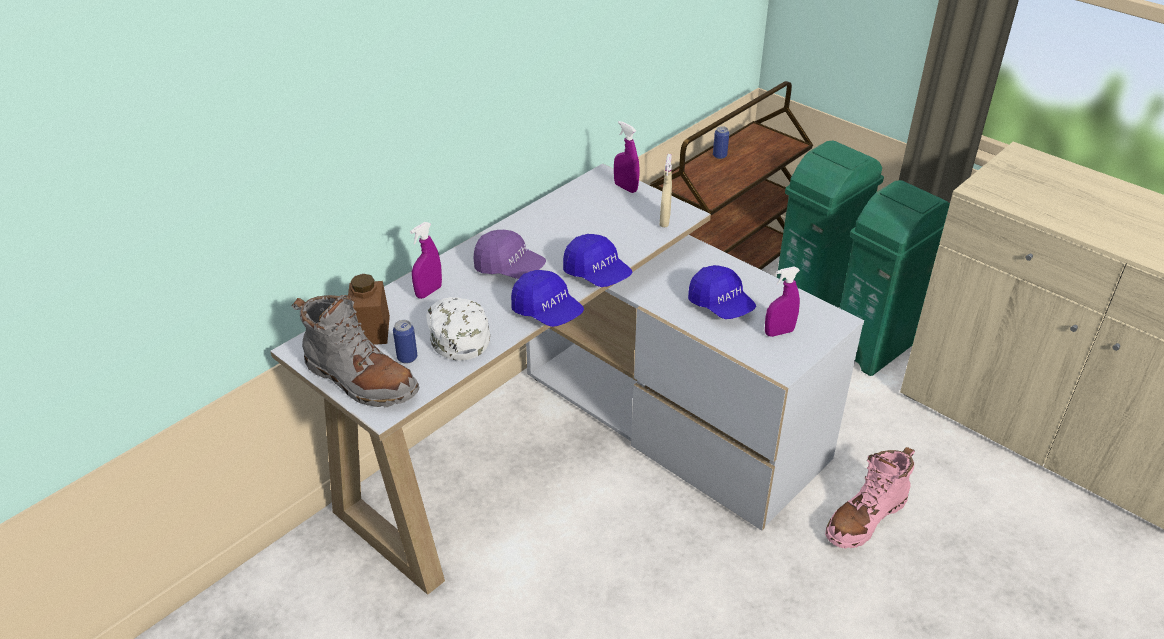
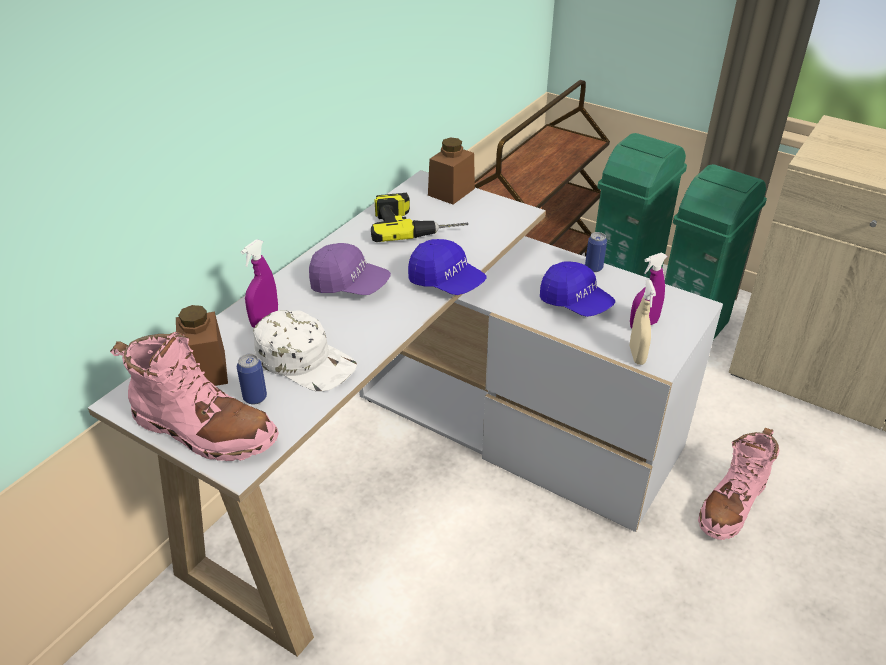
camera: 10 degrees left, 0 degrees up
grey boot [291,295,419,407] -> pink boot [110,332,279,461]
white cap [426,297,490,360] -> white cap turned 150 degrees clockwise [253,310,357,392]
blue cap [511,270,584,327] -> none
purple spray bottle [614,121,639,193] -> brown jar [428,138,475,204]
beige spray bottle [660,154,672,227] -> beige spray bottle moved to [630,280,656,365]
can [713,126,729,159] -> can moved to [585,232,607,272]
none -> power drill [371,193,469,242]

